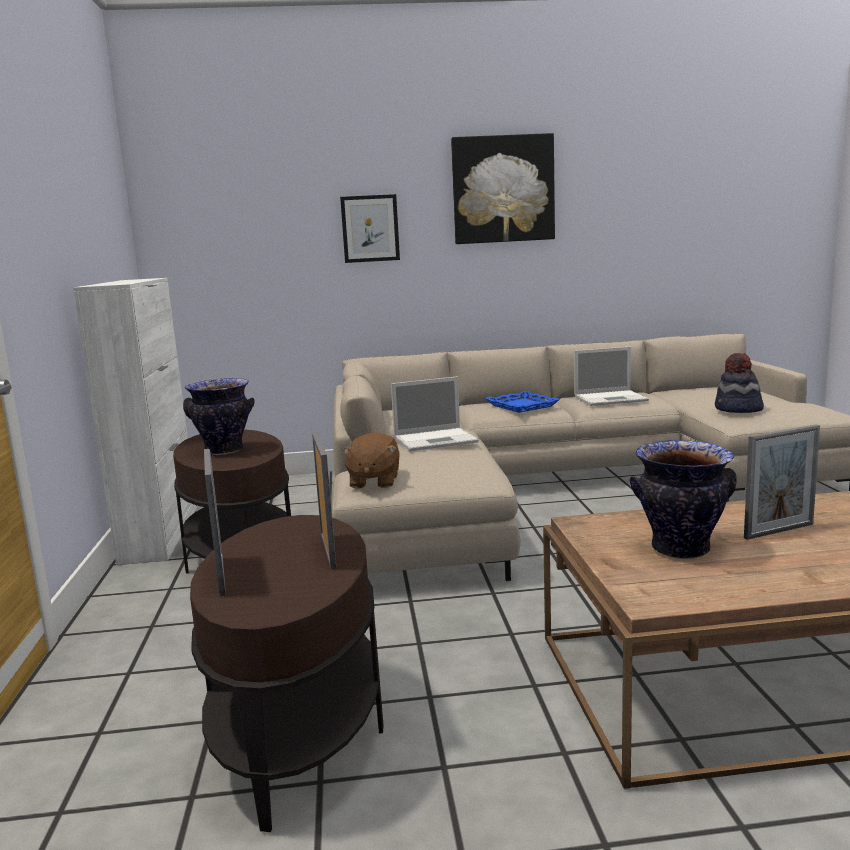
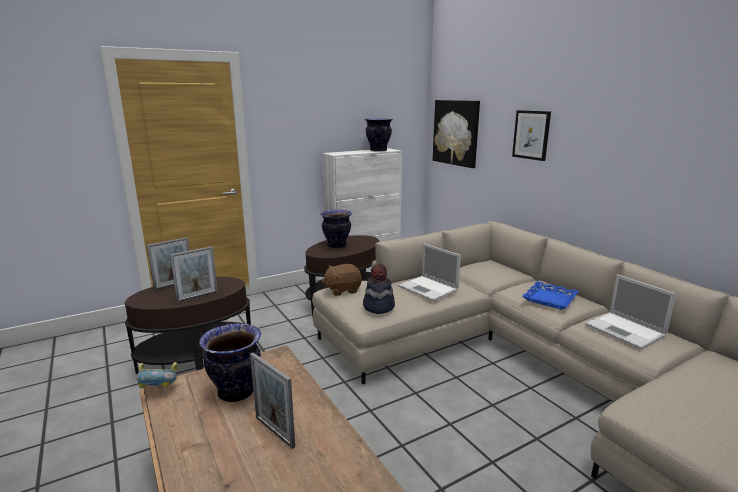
camera: 65 degrees right, 5 degrees up
picture [451,133,555,244] -> picture moved to [433,100,480,168]
hat [715,353,764,413] -> hat moved to [363,264,395,314]
none -> bowl [136,362,178,389]
none -> vase [365,118,393,152]

